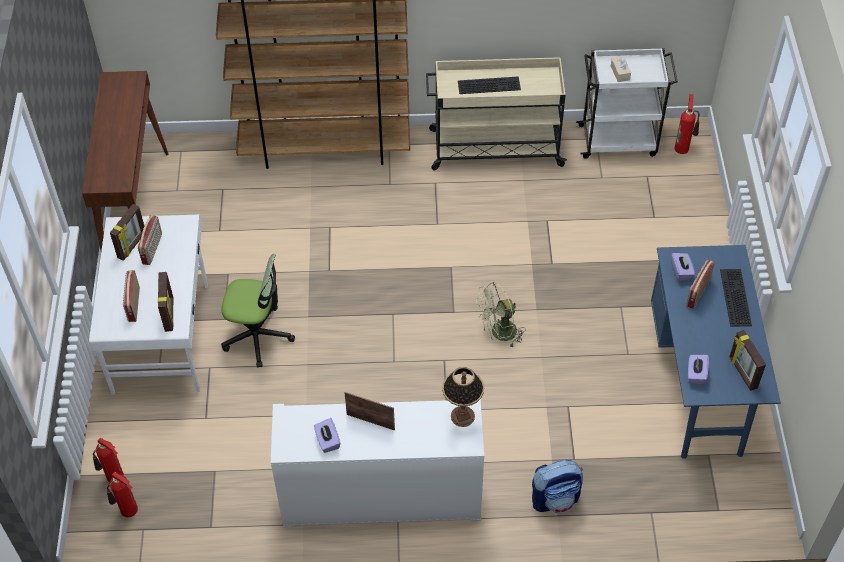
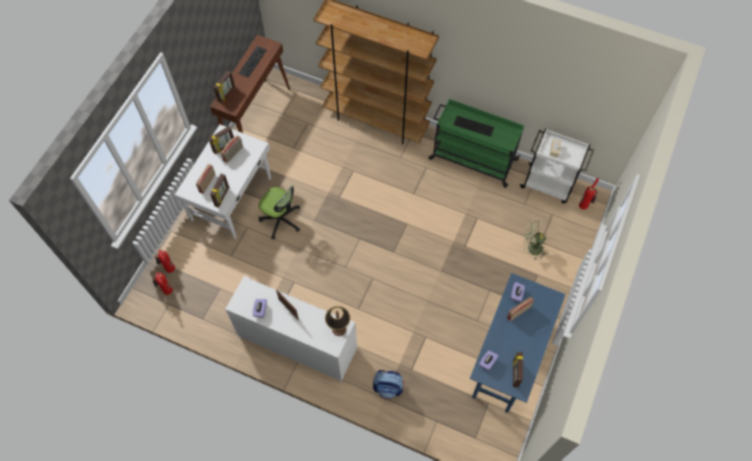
camera: 25 degrees right, 10 degrees up
beige cart [426,57,567,170] -> green cart [428,99,524,188]
green fan [476,282,526,348] -> green fan moved to [523,220,548,260]
keyboard [720,269,752,327] -> keyboard moved to [238,46,267,78]
none -> picture frame [214,71,235,103]

